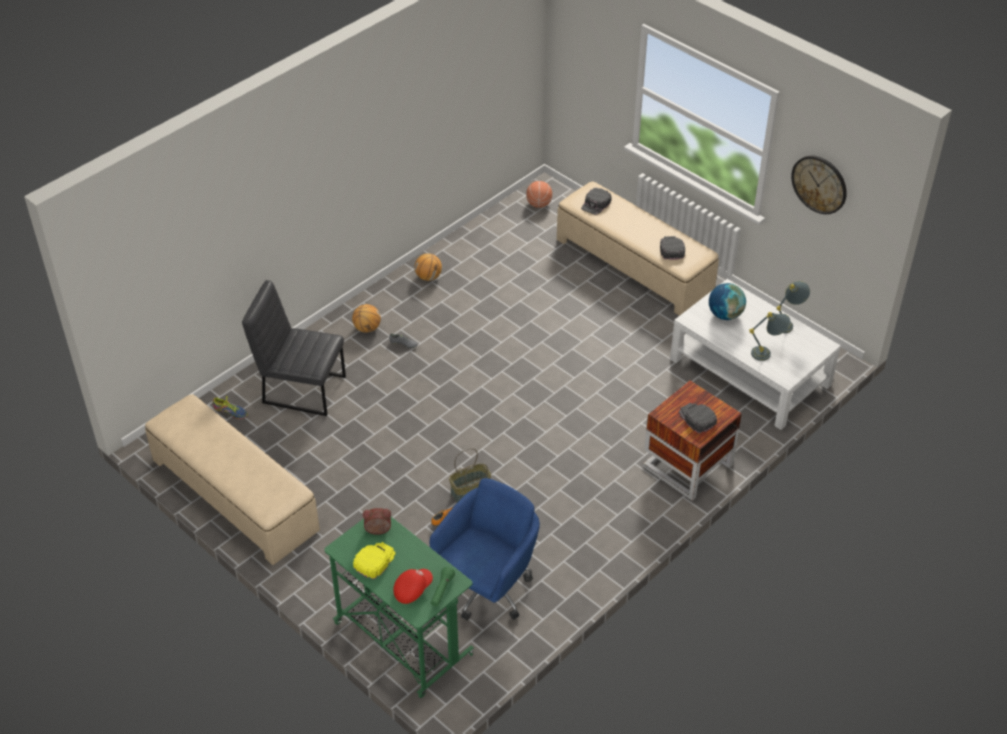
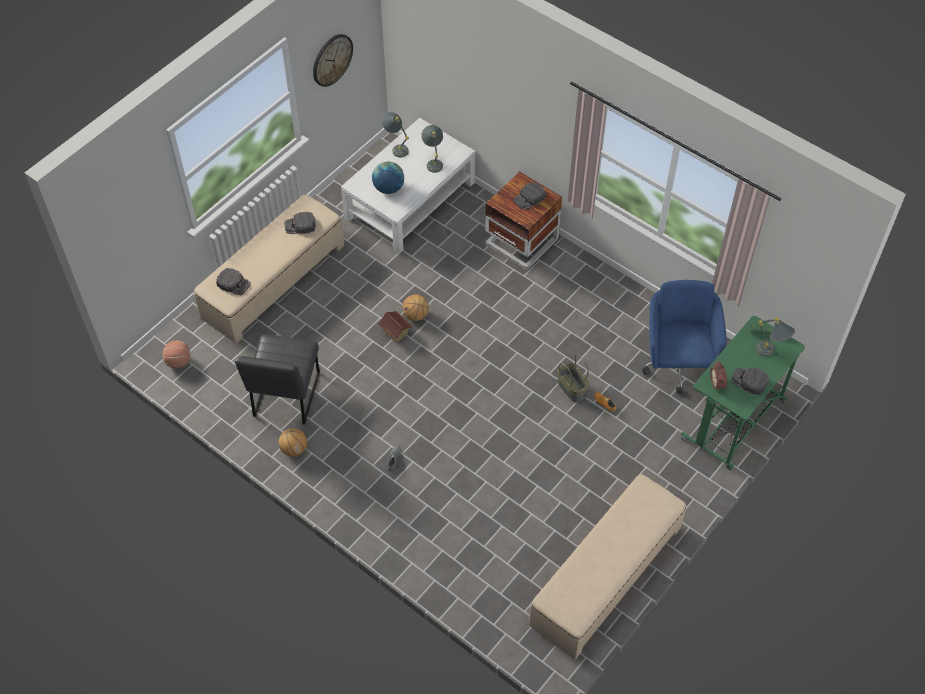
camera: 95 degrees left, 10 degrees up
shoe [213,396,248,419] -> none
grey chair [242,280,346,416] -> grey chair moved to [235,335,320,425]
basketball [352,304,381,333] -> basketball moved to [402,295,429,321]
yellow cap [353,542,396,579] -> black cap [731,367,769,396]
red cap [393,569,433,604] -> grey table lamp [756,317,795,357]
blue office chair [430,478,540,620] -> blue office chair turned 60 degrees clockwise [642,280,727,394]
none -> toy house [377,310,413,343]

